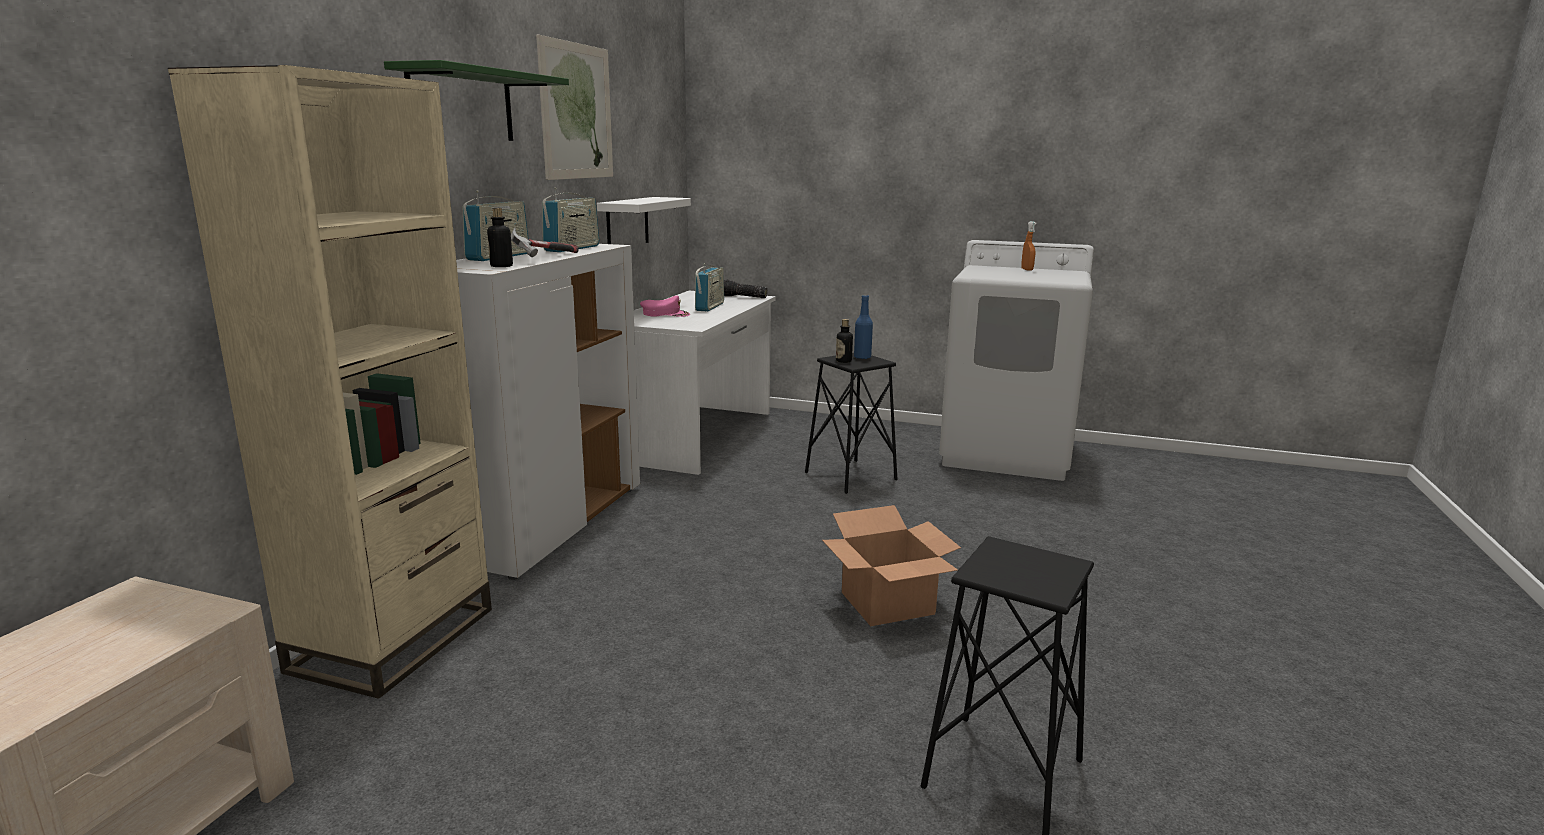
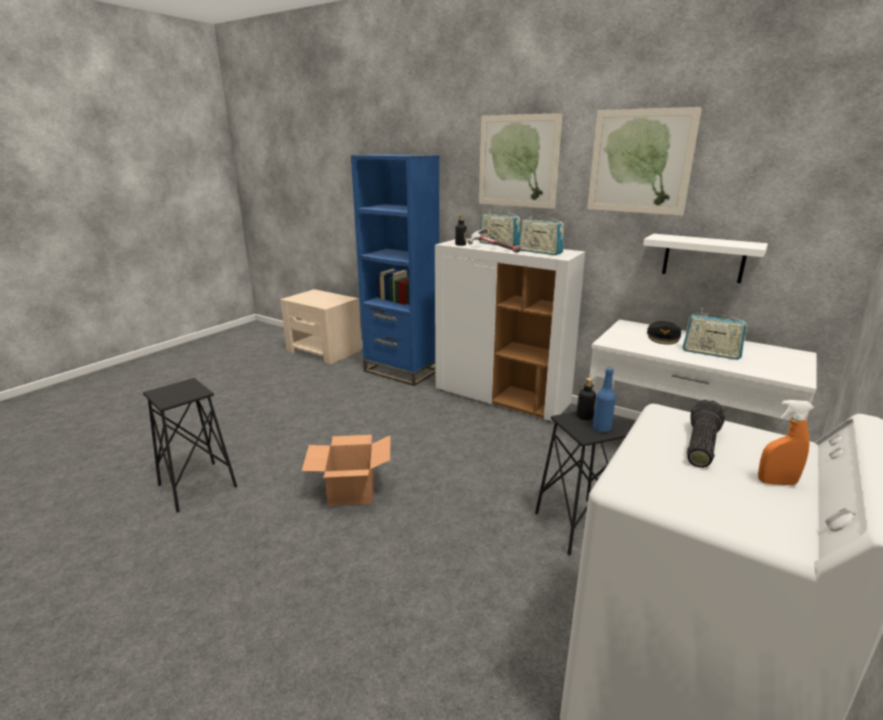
camera: 105 degrees right, 5 degrees up
beige bookcase [168,65,492,699] -> blue bookcase [351,154,439,386]
green shelf [384,60,569,141] -> picture [479,113,562,209]
pink cap [640,295,690,317] -> black cap [647,321,681,345]
flashlight [724,280,767,298] -> flashlight moved to [687,400,725,468]

